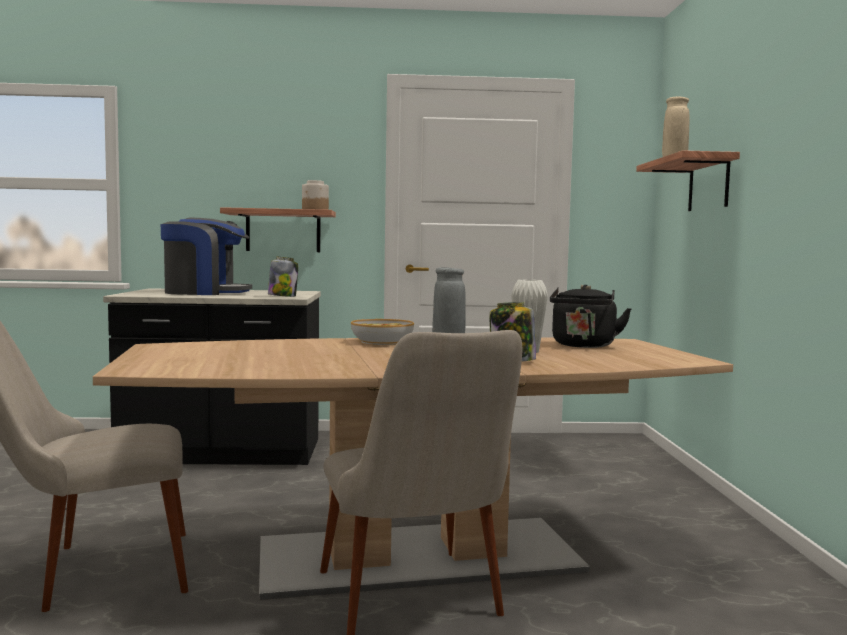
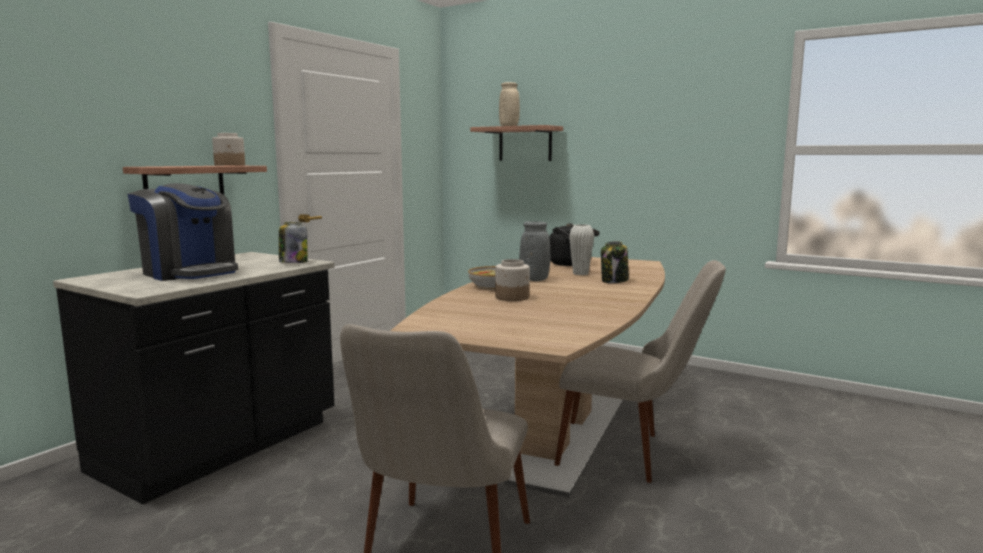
camera: 55 degrees left, 5 degrees up
coffee machine [161,218,252,295] -> coffee machine turned 90 degrees clockwise [128,183,238,281]
none -> jar [495,259,530,301]

